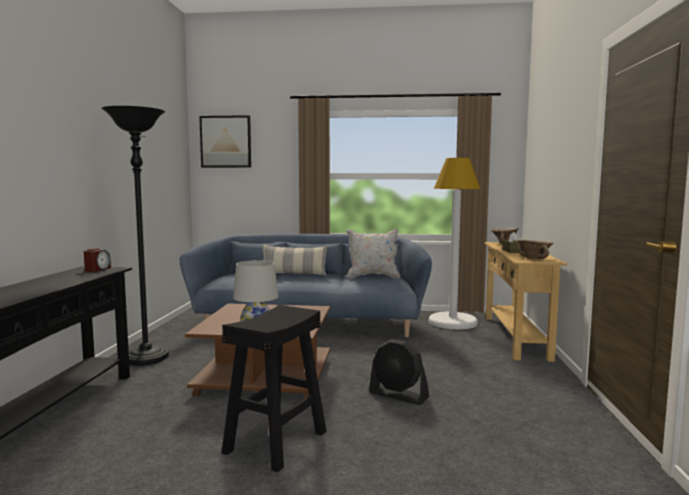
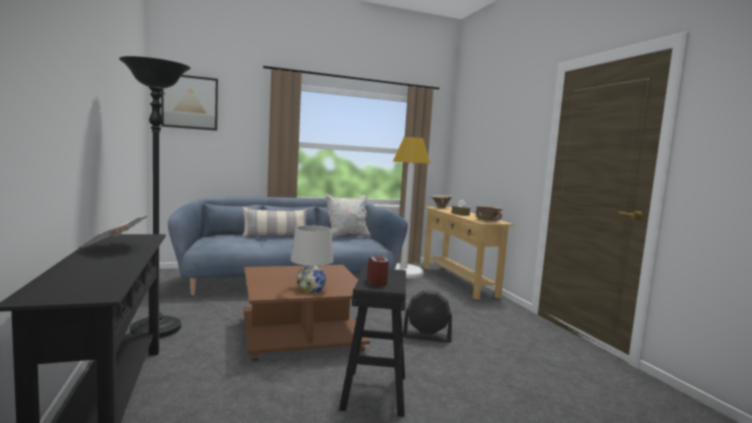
camera: 25 degrees left, 0 degrees up
alarm clock [84,248,111,272] -> alarm clock moved to [367,256,389,286]
none -> newspaper [78,214,148,248]

